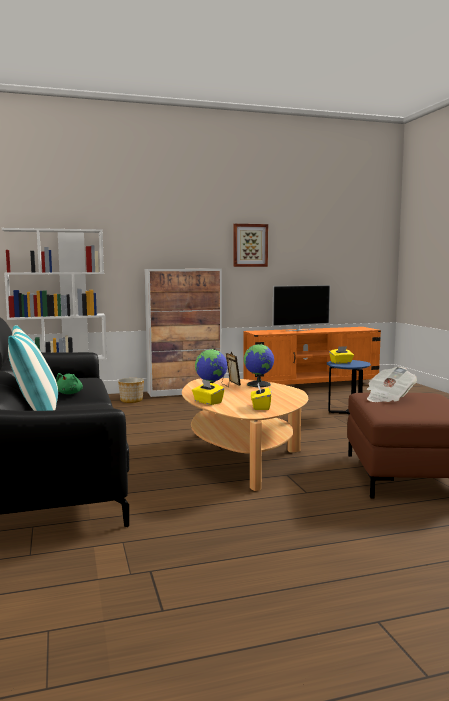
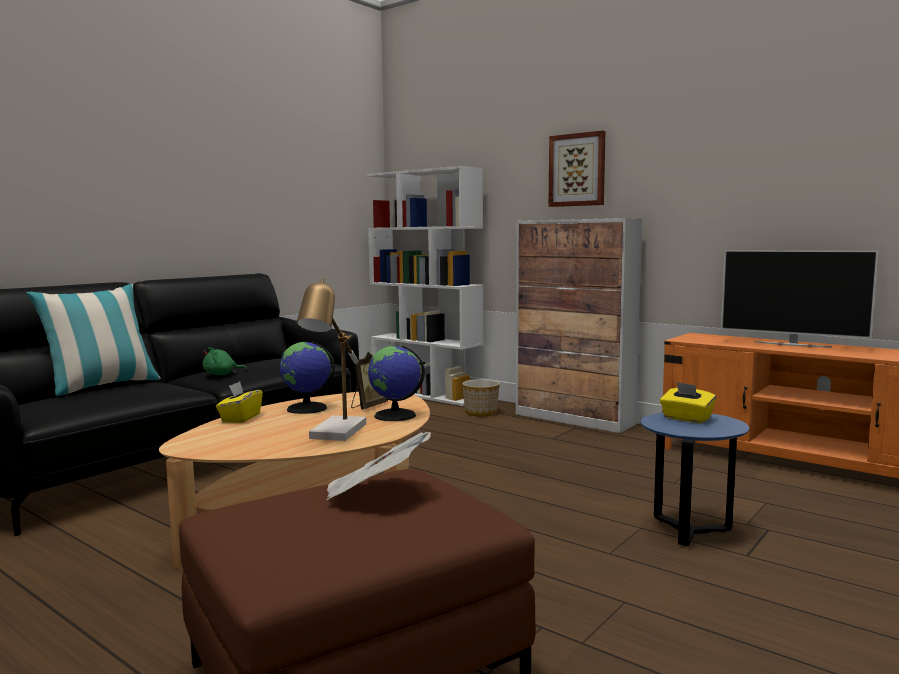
camera: 55 degrees right, 0 degrees up
picture [233,224,268,267] -> picture moved to [549,130,605,207]
yellow tissue box [251,383,272,410] -> none
none -> table lamp [297,278,366,441]

